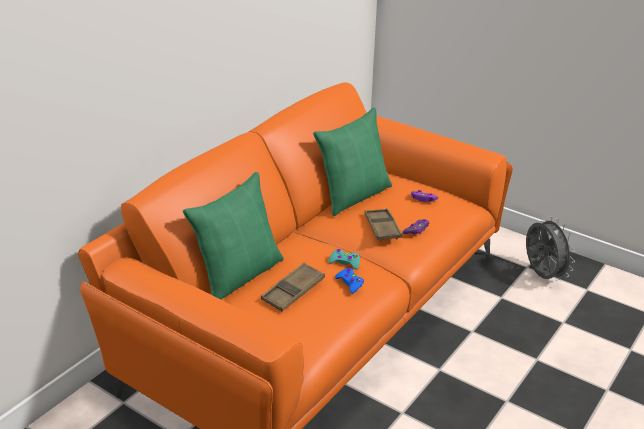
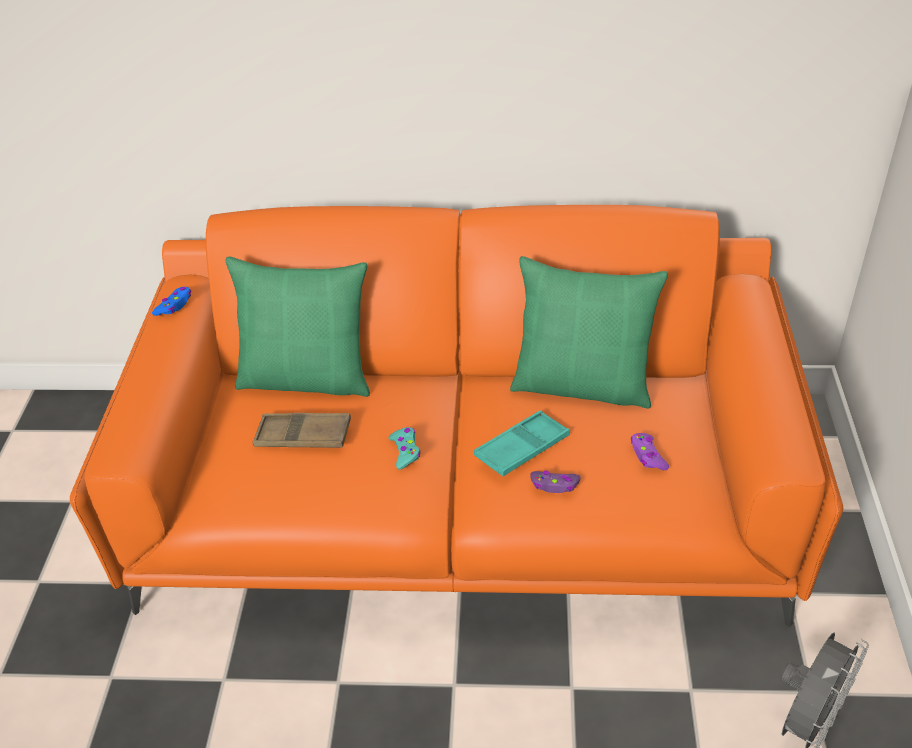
camera: 60 degrees right, 10 degrees up
blue game controller [335,268,364,294] -> blue game controller moved to [152,287,191,316]
brown tray [364,208,402,241] -> turquoise tray [474,410,570,476]

